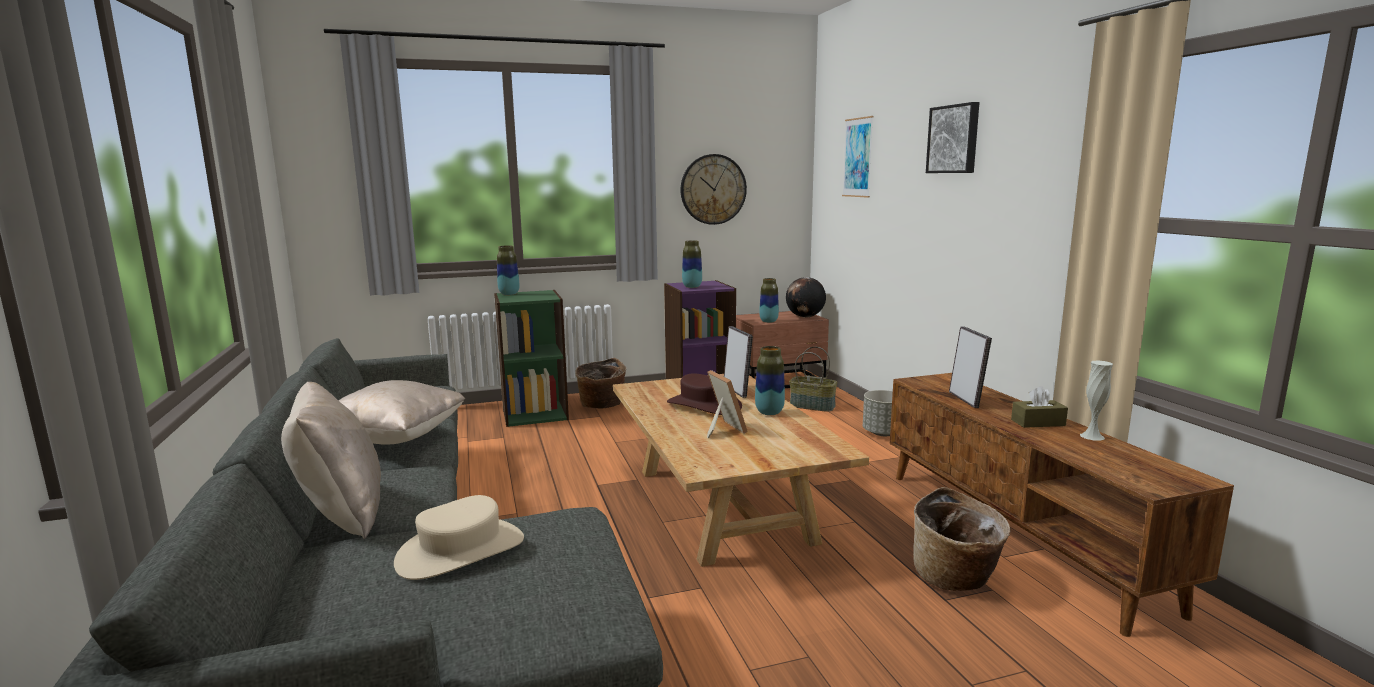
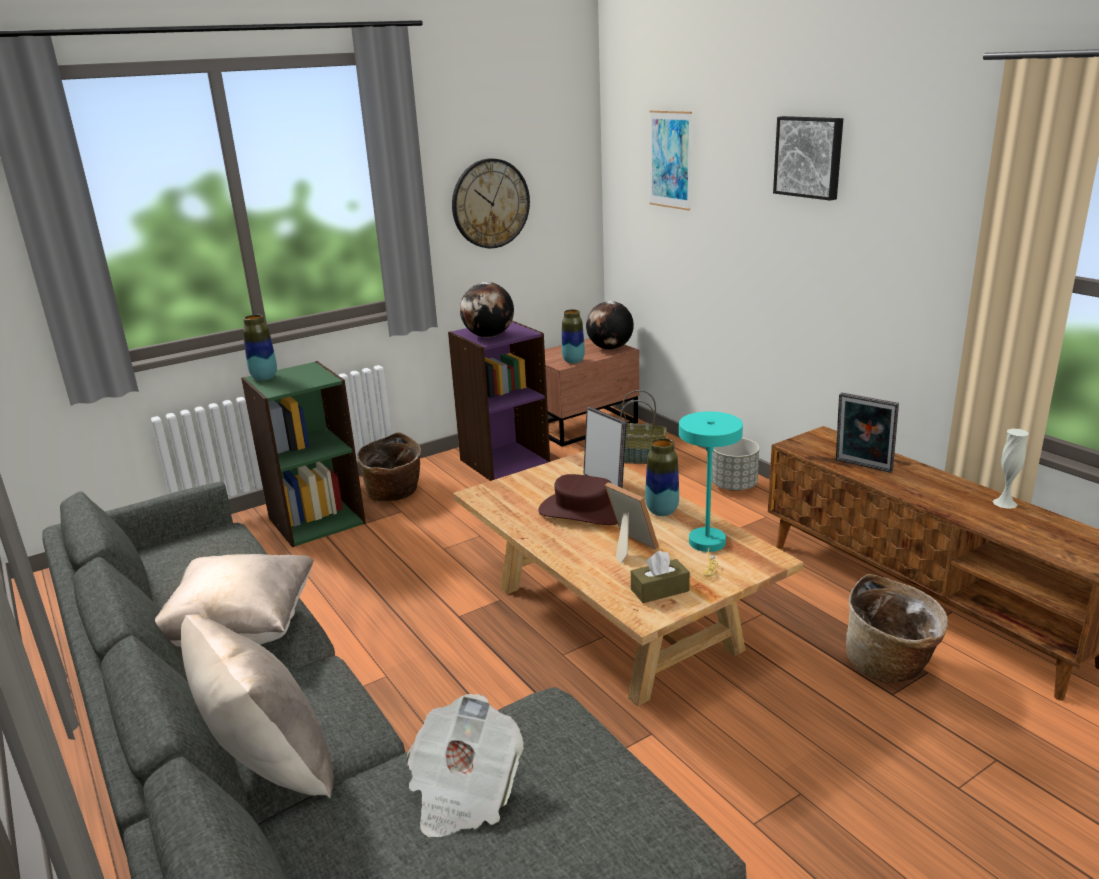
camera: 15 degrees left, 10 degrees up
beige hat [394,495,524,580] -> newspaper [407,694,524,837]
vase [682,240,702,288] -> globe [460,282,514,337]
picture frame [949,326,992,408] -> picture frame turned 150 degrees clockwise [836,392,899,473]
brown tissue box [1011,386,1068,428] -> brown tissue box moved to [631,550,690,603]
none -> turquoise table lamp [679,411,743,577]

